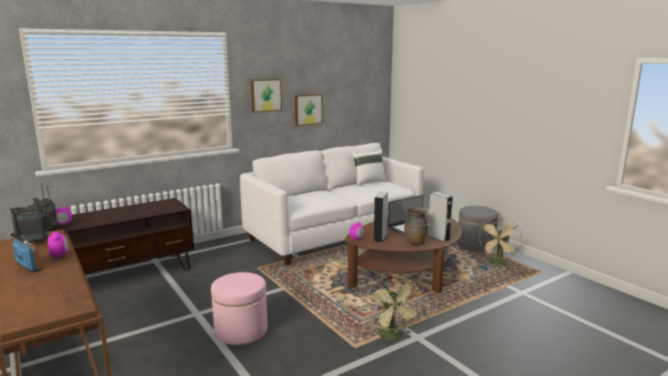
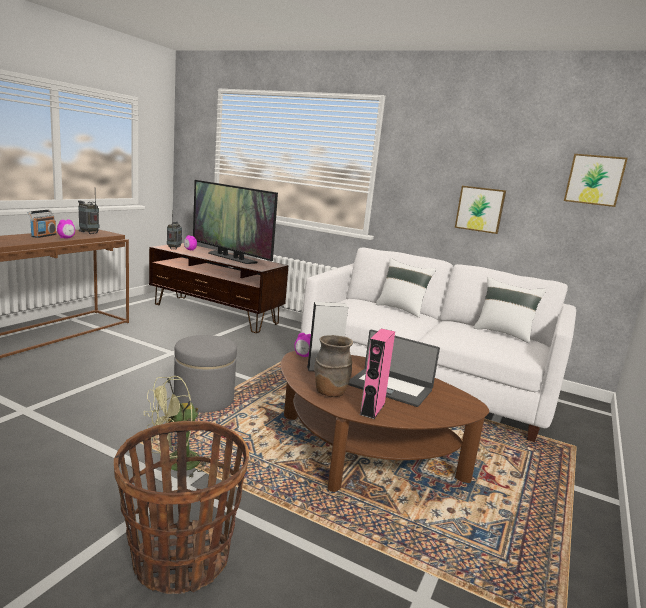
camera: 60 degrees right, 0 degrees up
pink ottoman [211,272,267,345] -> none
picture [251,79,282,112] -> picture moved to [564,154,628,207]
grey speaker [428,192,453,242] -> pink speaker [360,328,395,419]
grey ottoman [457,206,498,252] -> grey ottoman moved to [174,335,237,413]
beige fan [477,217,522,267] -> none
none -> basket [114,421,249,594]
none -> television [193,180,278,264]
none -> white pillow [376,258,436,318]

